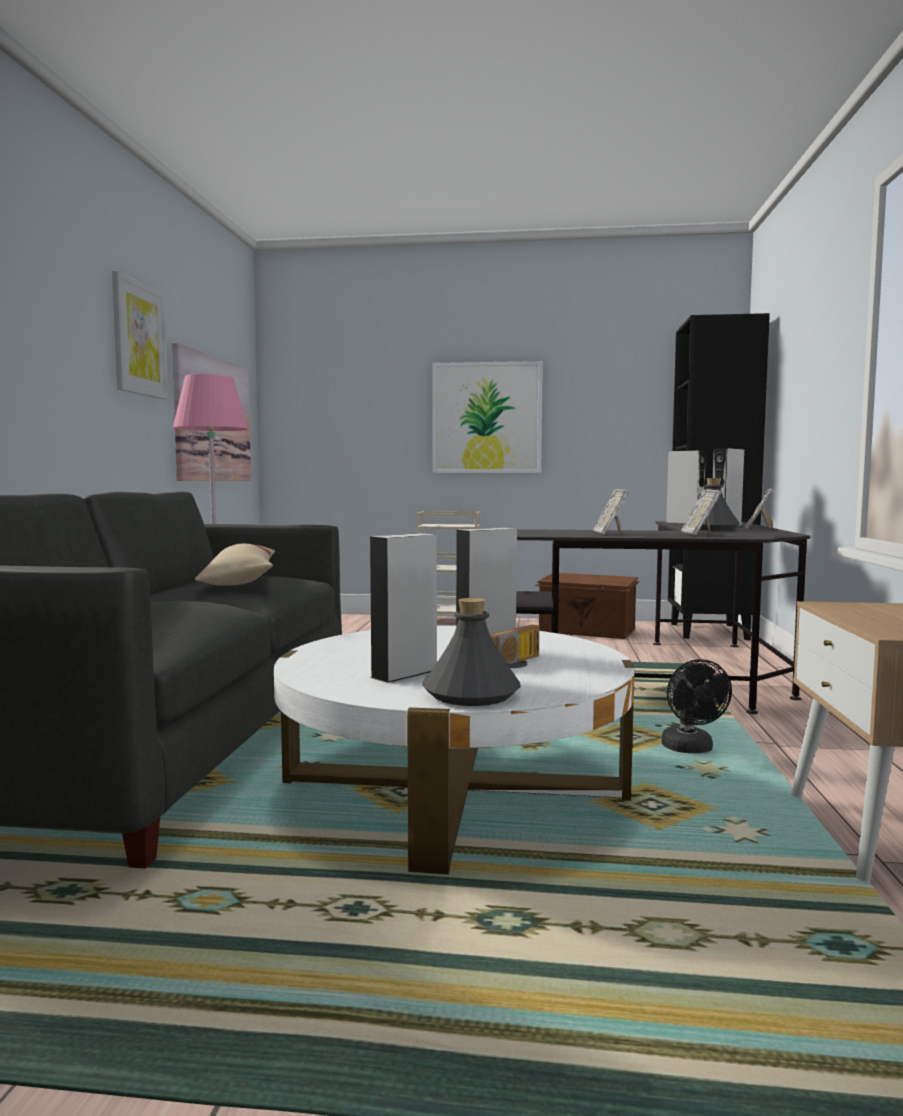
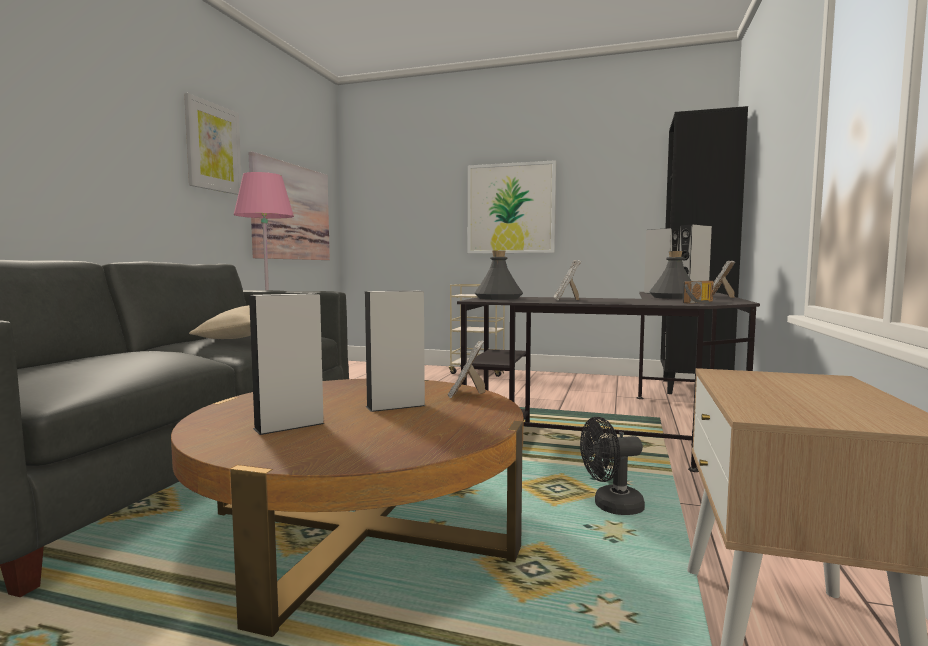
camera: 10 degrees right, 0 degrees up
white coffee table [274,625,635,874] -> brown coffee table [171,379,524,637]
grey bottle [422,598,521,706] -> grey bottle moved to [475,250,523,300]
radio [490,625,539,668] -> radio moved to [683,281,714,303]
brown storage box [535,573,640,639] -> none
black fan [661,659,732,753] -> black fan turned 75 degrees clockwise [580,417,645,515]
picture frame [681,489,722,535] -> picture frame moved to [448,341,485,398]

